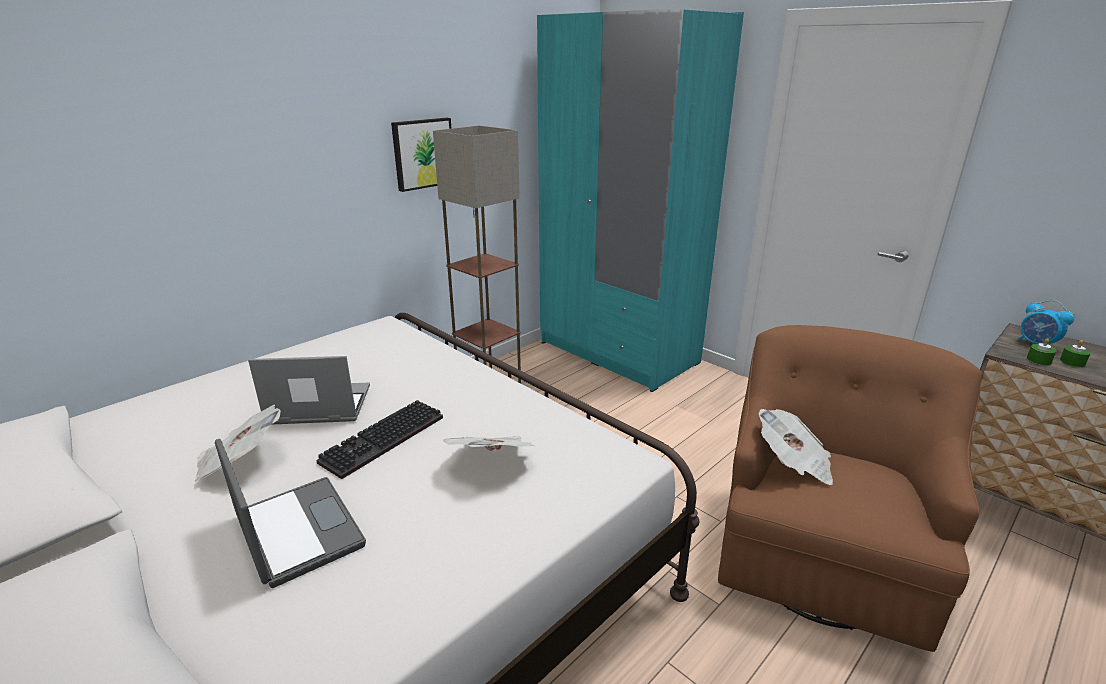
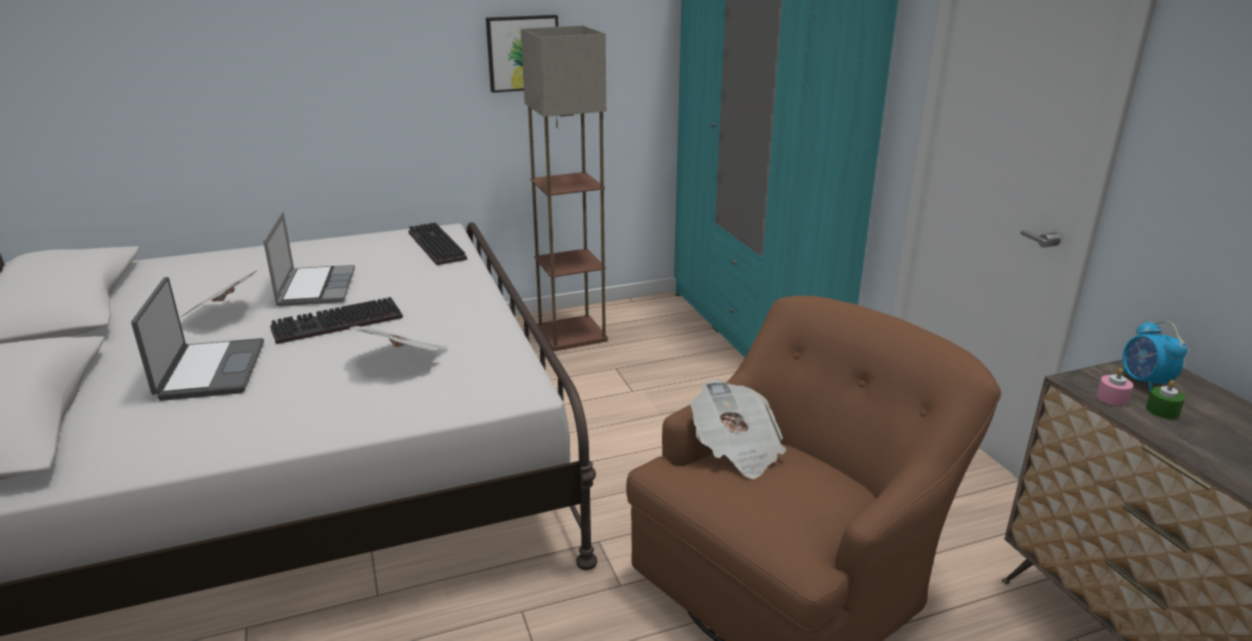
camera: 25 degrees right, 0 degrees up
laptop [248,356,370,424] -> laptop turned 60 degrees clockwise [263,211,355,306]
green candle [1027,338,1057,365] -> pink candle [1096,368,1133,406]
none -> keyboard [408,223,467,265]

